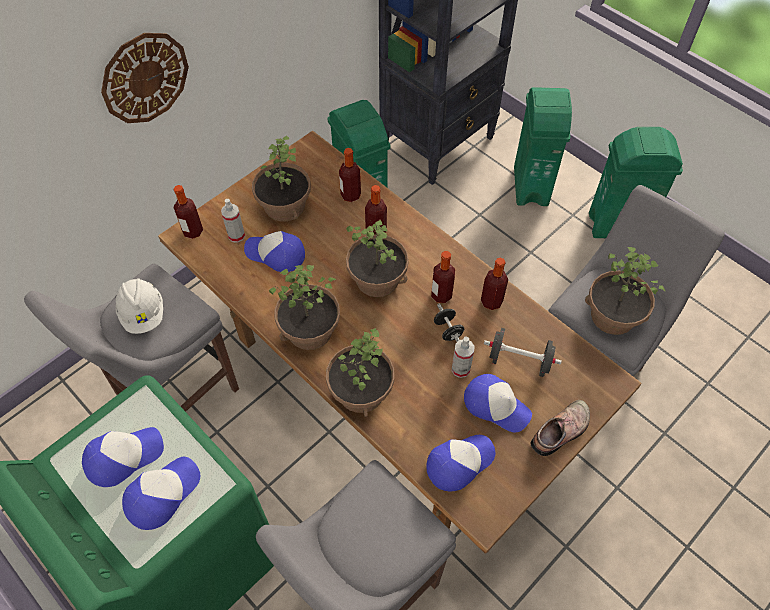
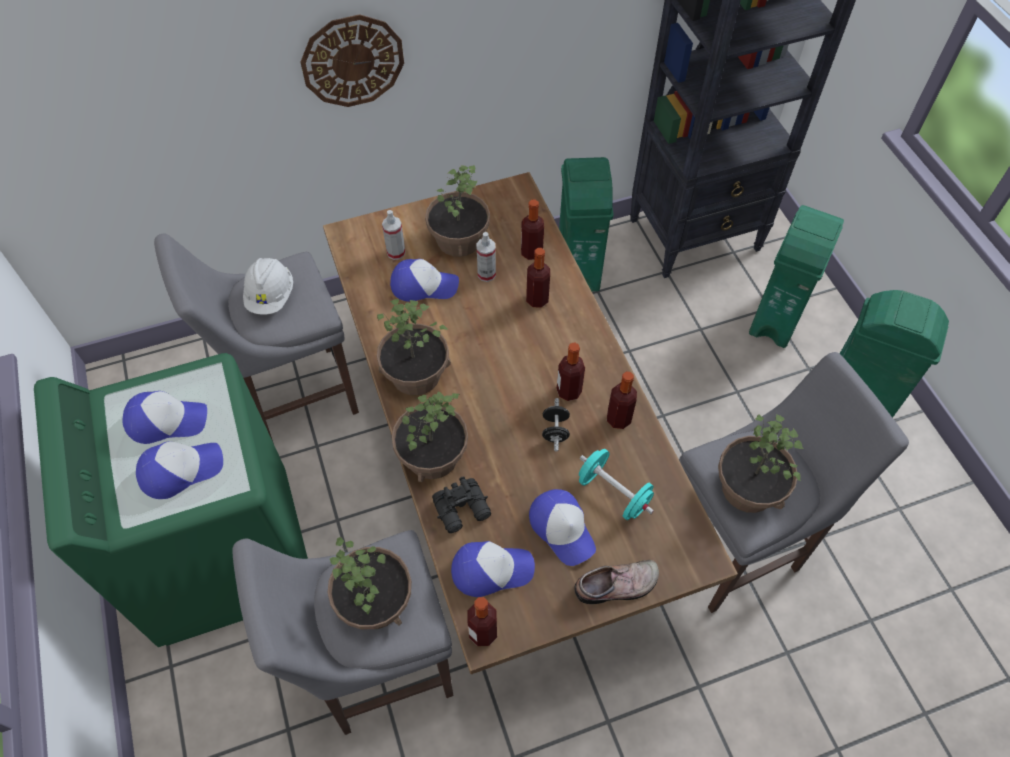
camera: 25 degrees right, 0 degrees up
bottle [173,185,203,239] -> bottle moved to [467,597,497,646]
cap [244,231,305,272] -> cap turned 135 degrees clockwise [390,259,459,302]
potted plant [346,220,409,297] -> potted plant moved to [328,537,412,629]
spray bottle [452,336,475,378] -> spray bottle moved to [476,232,496,282]
black dumbbell [484,328,562,377] -> turquoise dumbbell [579,449,654,520]
none -> black binoculars [432,476,491,533]

